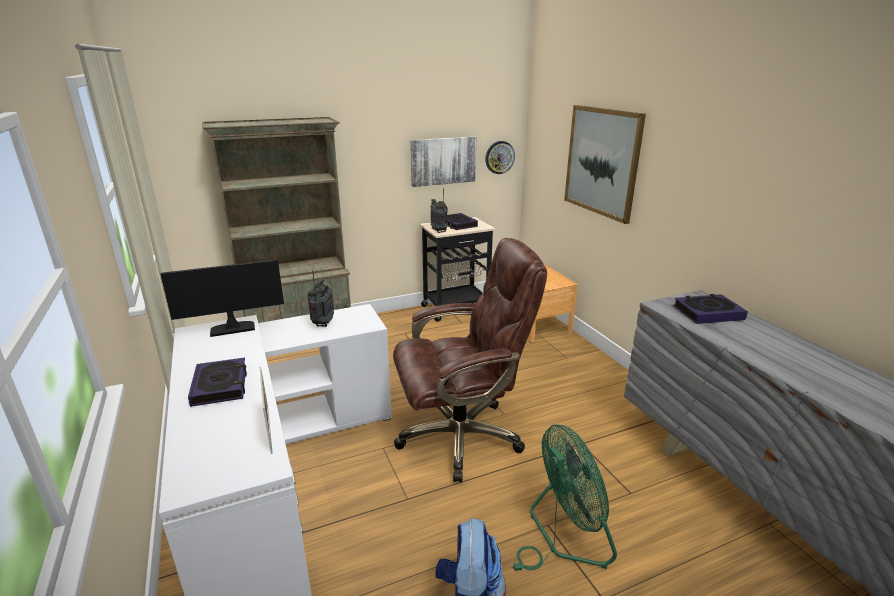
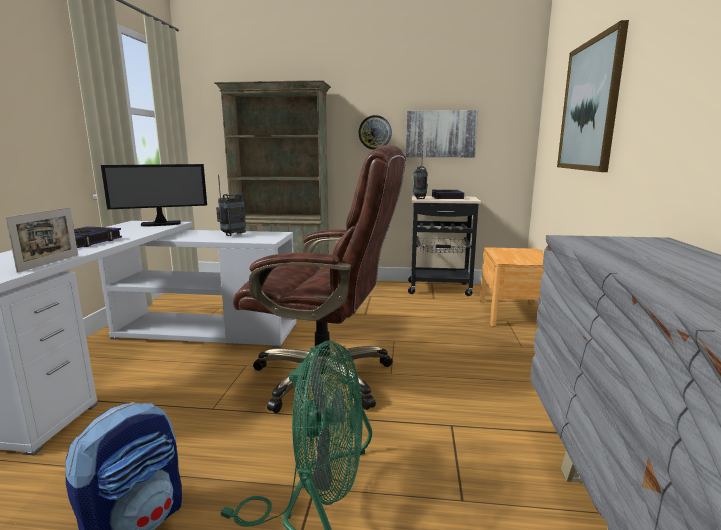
camera: 30 degrees right, 10 degrees down
monitor [160,259,284,337] -> monitor turned 150 degrees clockwise [101,164,207,226]
wall clock [485,141,515,174] -> wall clock moved to [358,115,392,150]
book [673,294,748,324] -> none

